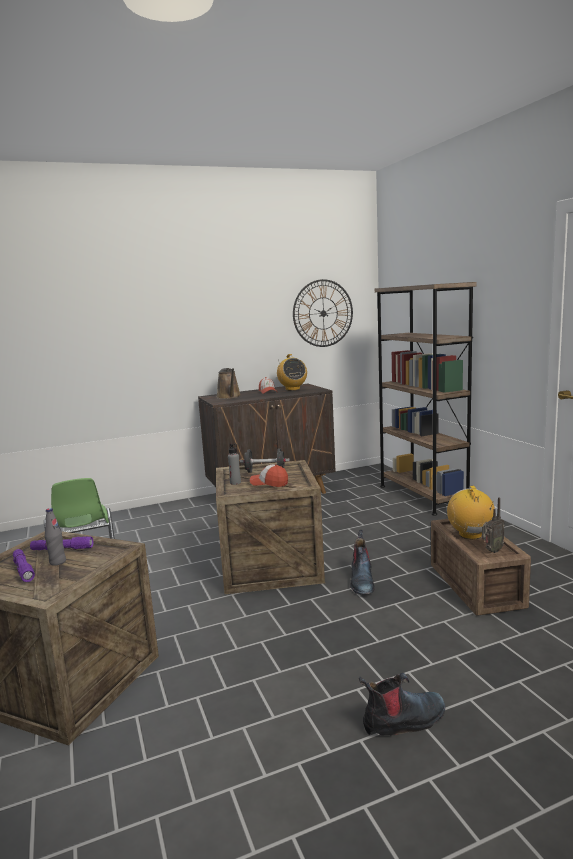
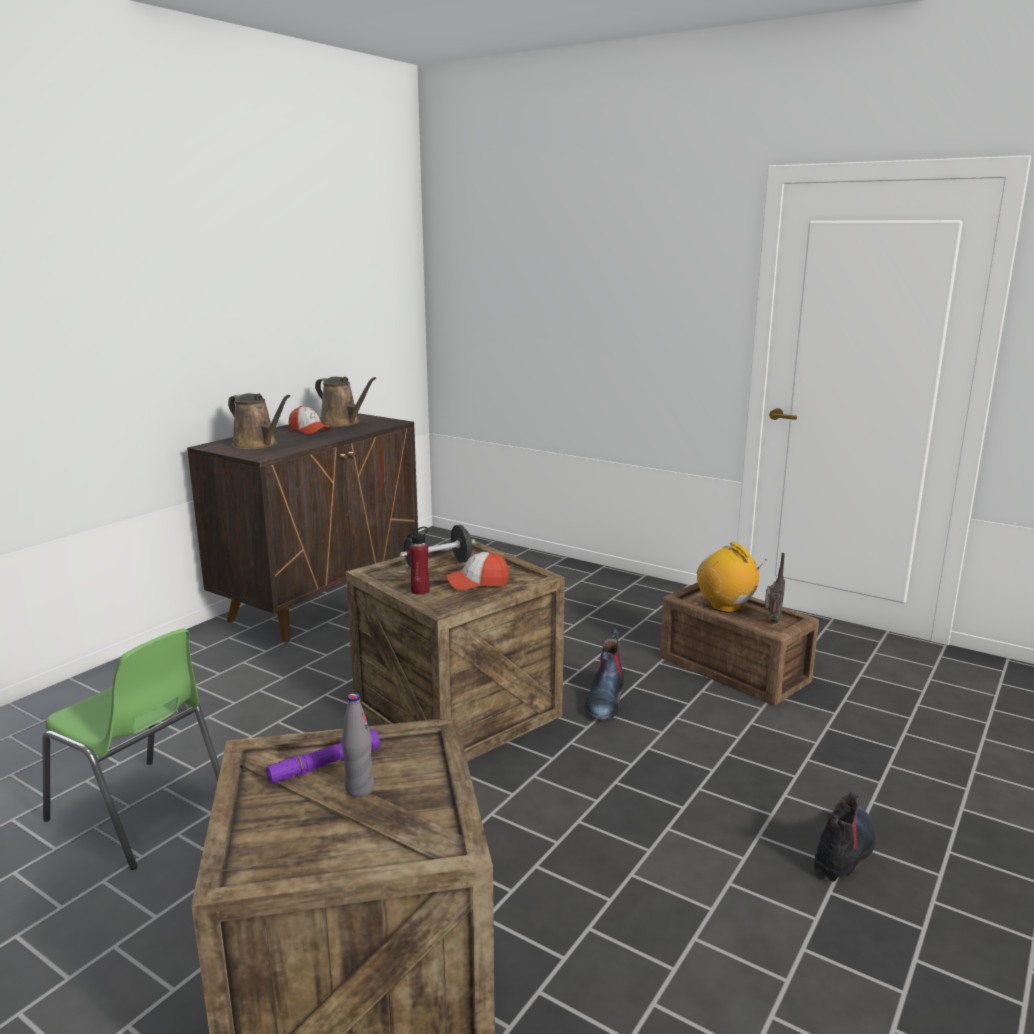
camera: 35 degrees left, 5 degrees up
purple flashlight [13,549,35,582] -> none
grey bottle [228,443,241,485] -> red bottle [409,527,430,595]
radio [277,354,307,390] -> brown watering can [315,377,376,427]
wall clock [293,279,353,347] -> none
boot [350,530,374,594] -> boot turned 45 degrees clockwise [584,627,624,719]
brown bookcase [375,282,476,516] -> none

